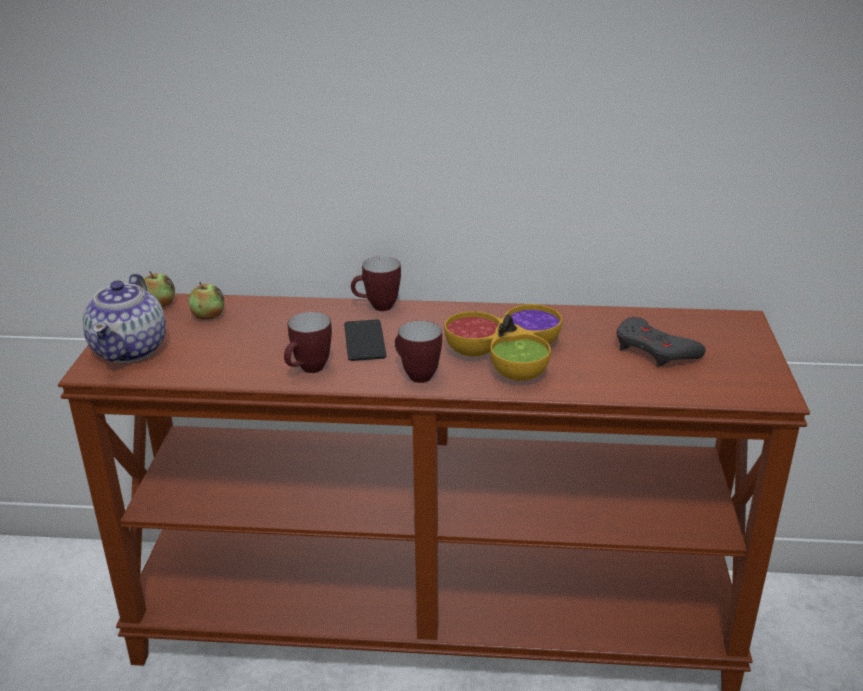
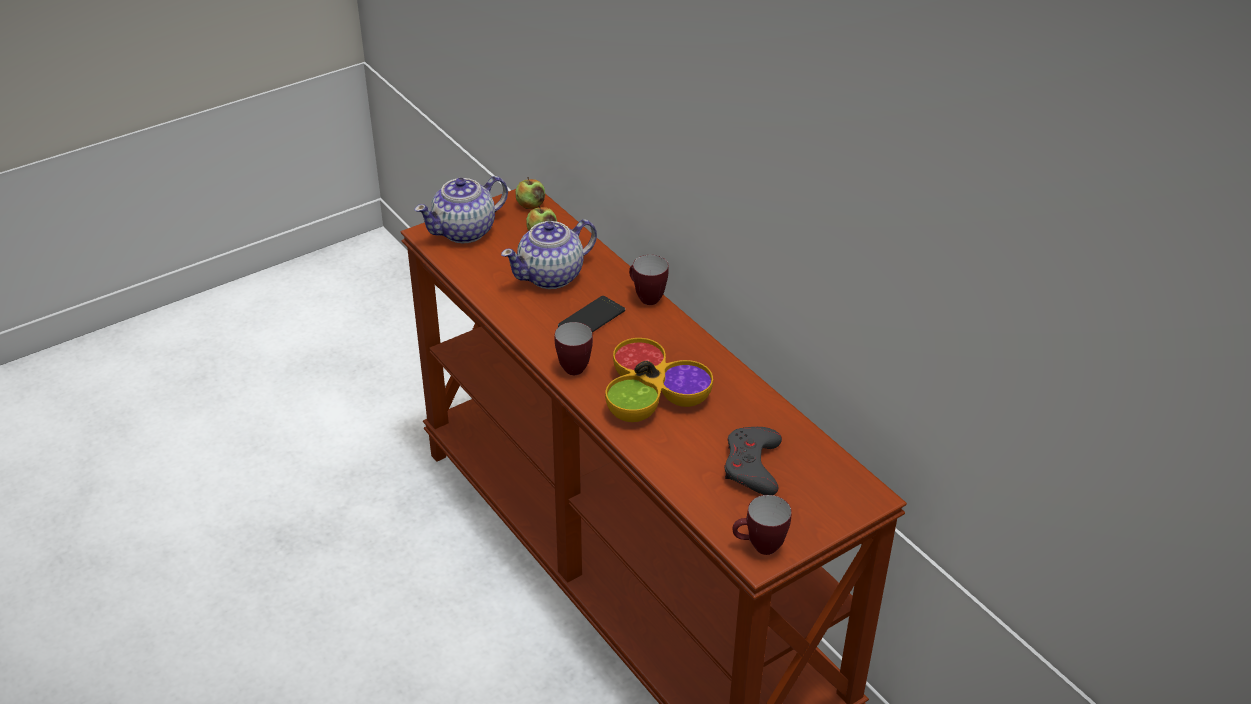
camera: 50 degrees right, 10 degrees up
mug [284,312,332,373] -> mug moved to [732,495,792,555]
none -> teapot [501,219,597,289]

